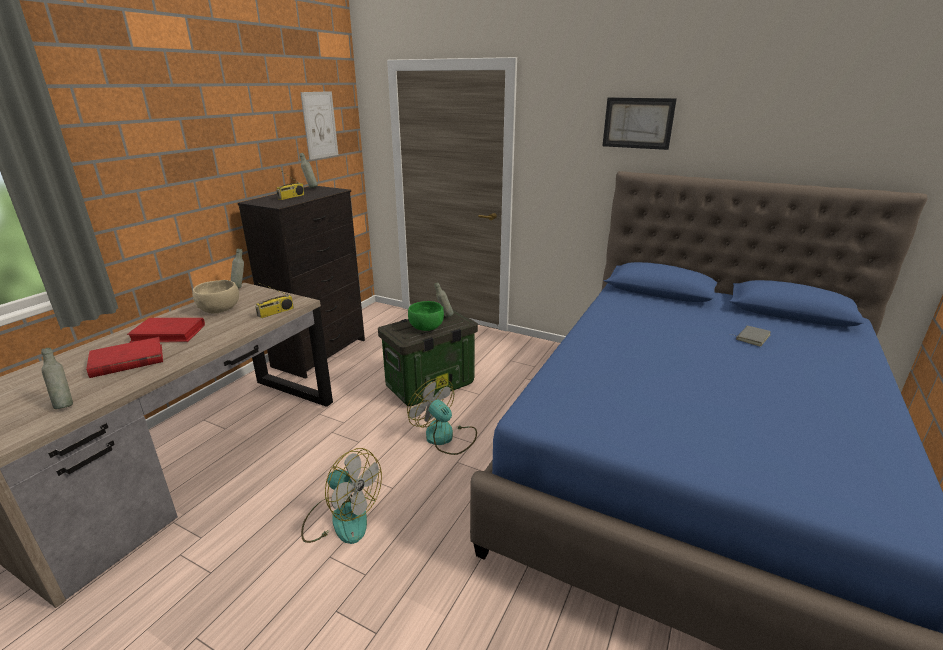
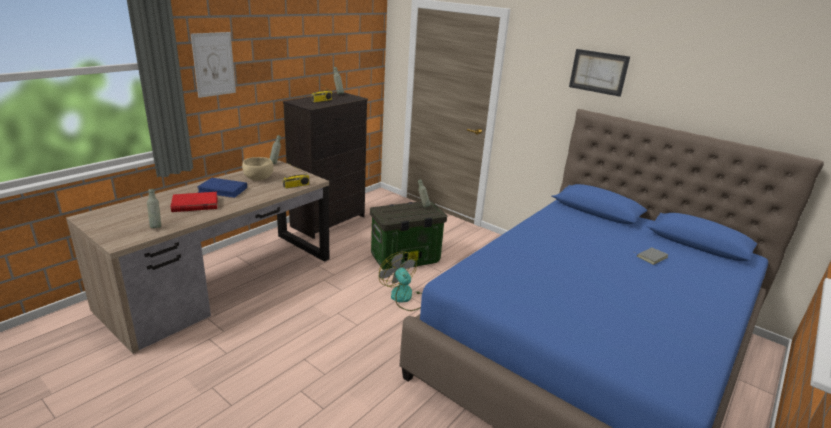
camera: 10 degrees right, 0 degrees up
red book [127,318,205,343] -> blue book [197,178,247,198]
picture [300,91,338,160] -> picture moved to [191,32,236,98]
fan [301,448,382,544] -> none
green bowl [408,301,444,331] -> none

